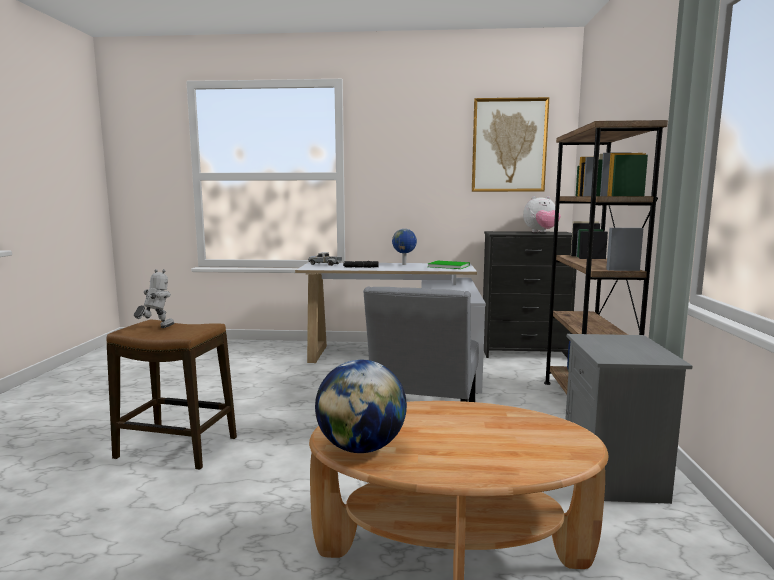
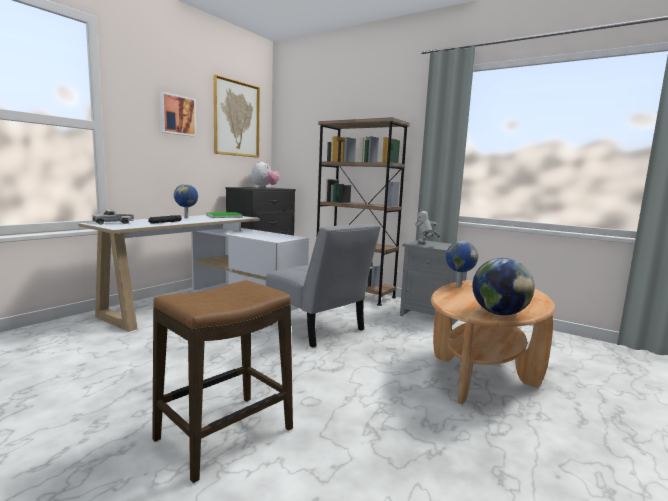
camera: 60 degrees left, 0 degrees up
toy robot [134,269,174,328] -> toy robot moved to [415,209,440,244]
none -> picture [159,92,196,137]
none -> globe [446,241,478,287]

